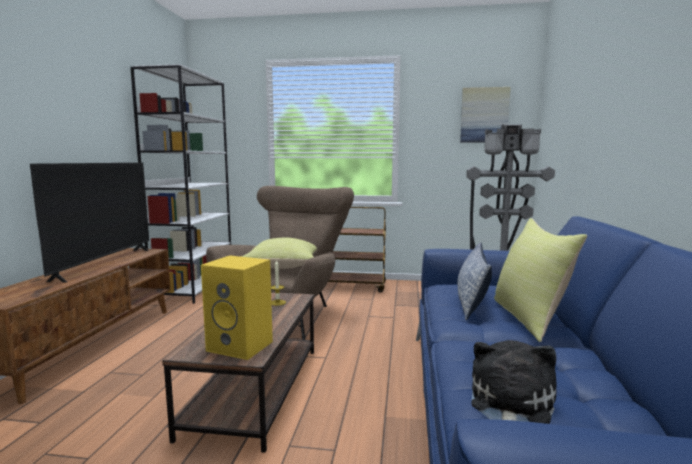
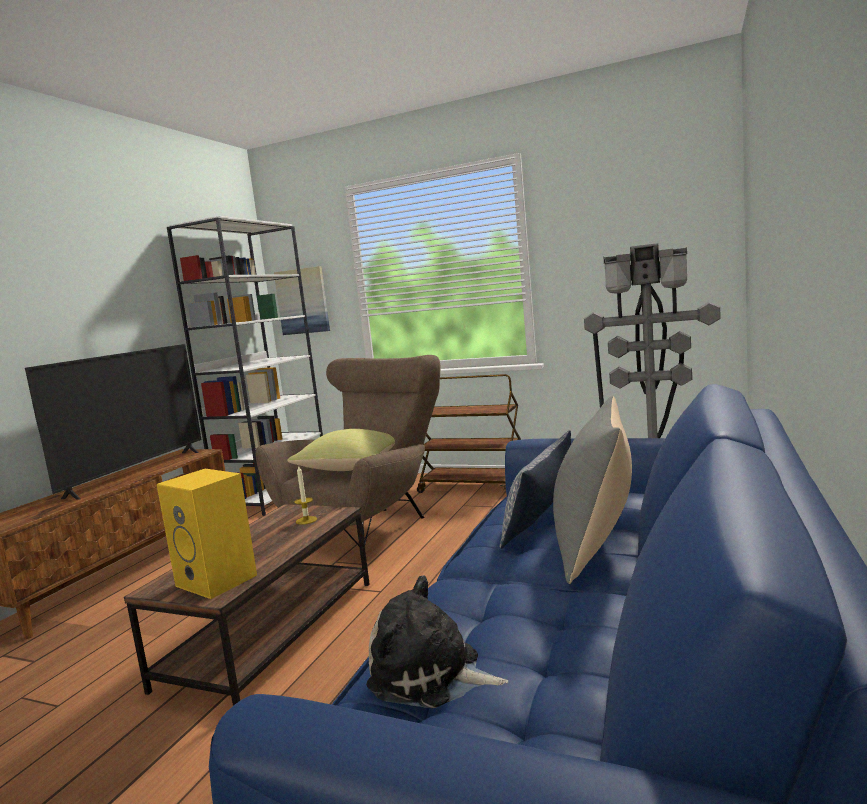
camera: 15 degrees right, 0 degrees up
picture [460,87,511,143] -> picture moved to [274,266,330,335]
plush toy [472,340,556,424] -> plush toy turned 105 degrees counterclockwise [366,575,508,708]
yellow pillow [494,218,587,342] -> grey pillow [553,396,632,584]

